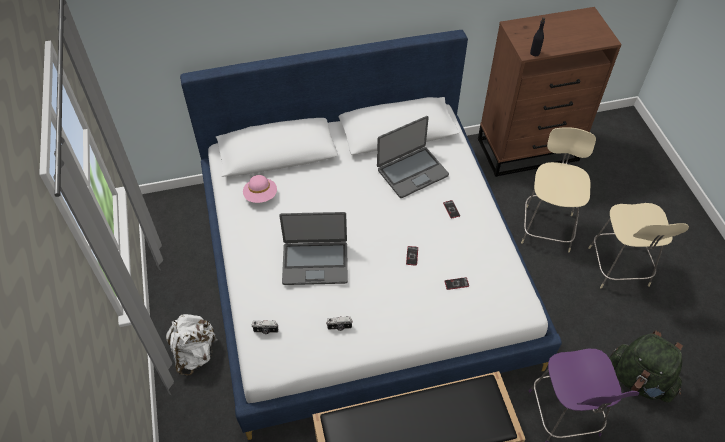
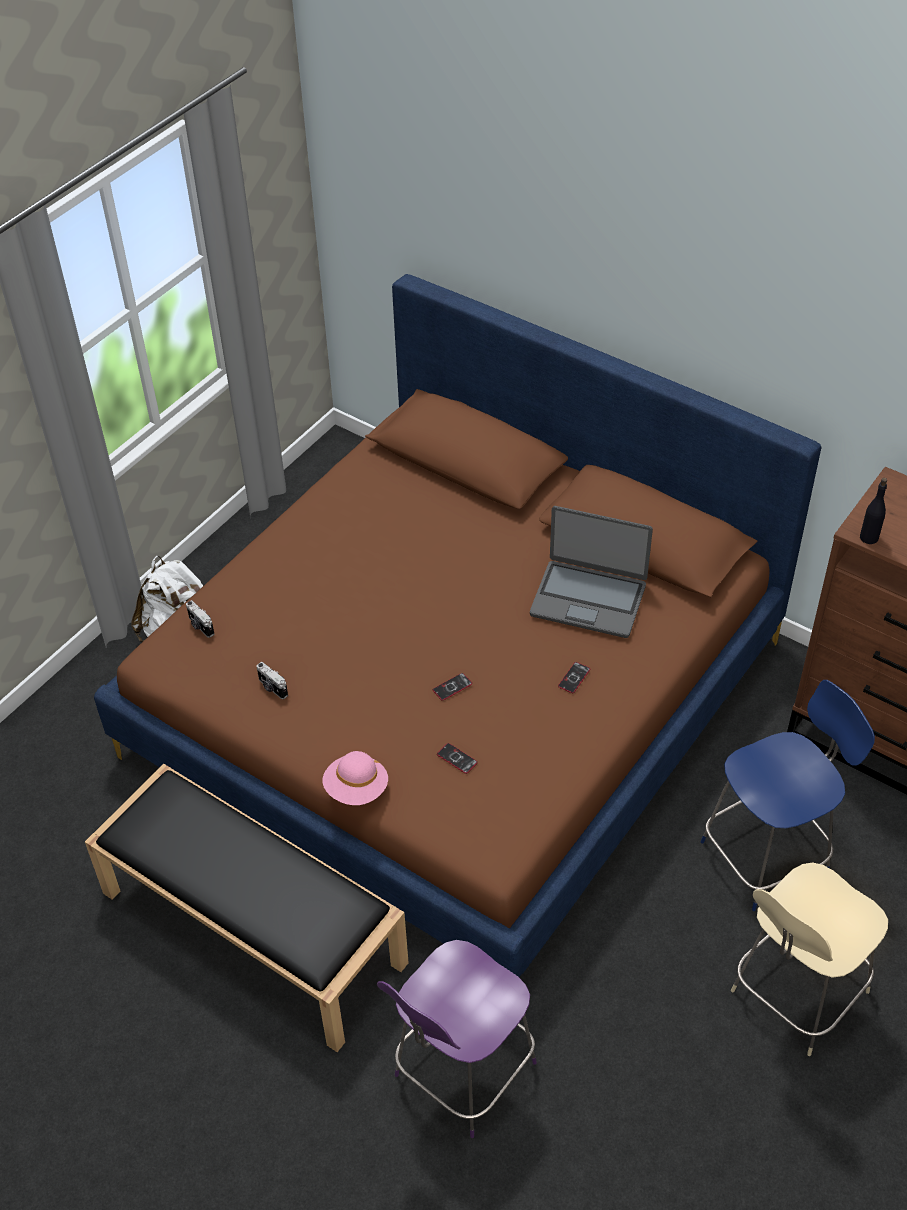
camera: 50 degrees right, 5 degrees down
white bed [180,30,562,440] -> brown bed [94,274,822,977]
pink hat [243,175,277,203] -> pink hat moved to [322,751,388,805]
laptop [279,212,348,285] -> none
beige chair [521,127,596,252] -> blue chair [701,680,875,911]
green backpack [610,330,683,402] -> none

